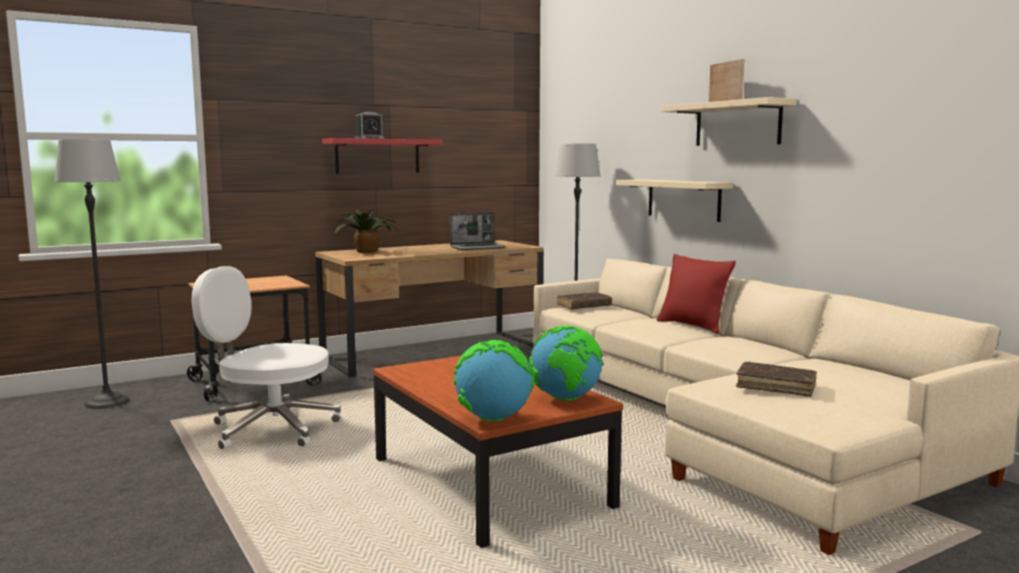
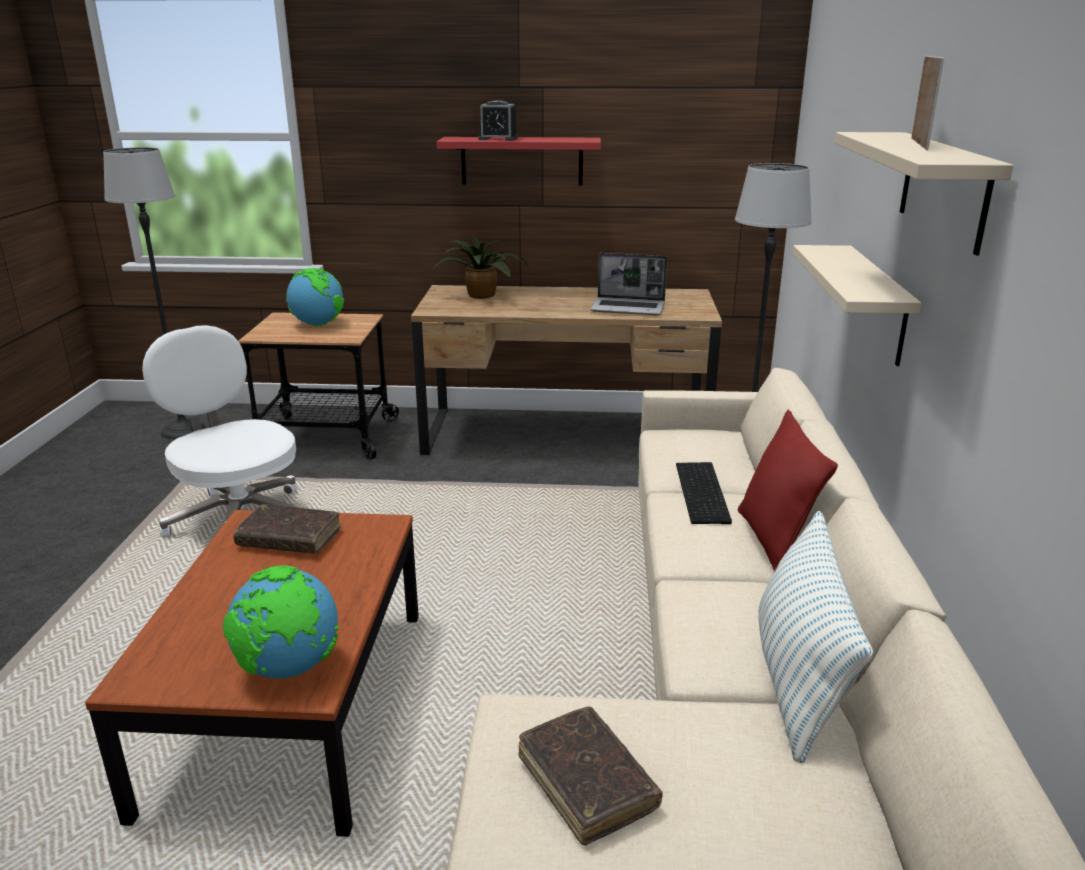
camera: 35 degrees right, 15 degrees up
globe [454,340,534,421] -> globe moved to [286,268,344,326]
brown book [557,292,612,310] -> brown book moved to [233,504,341,554]
none -> keyboard [676,462,732,524]
none -> pillow [758,511,874,763]

